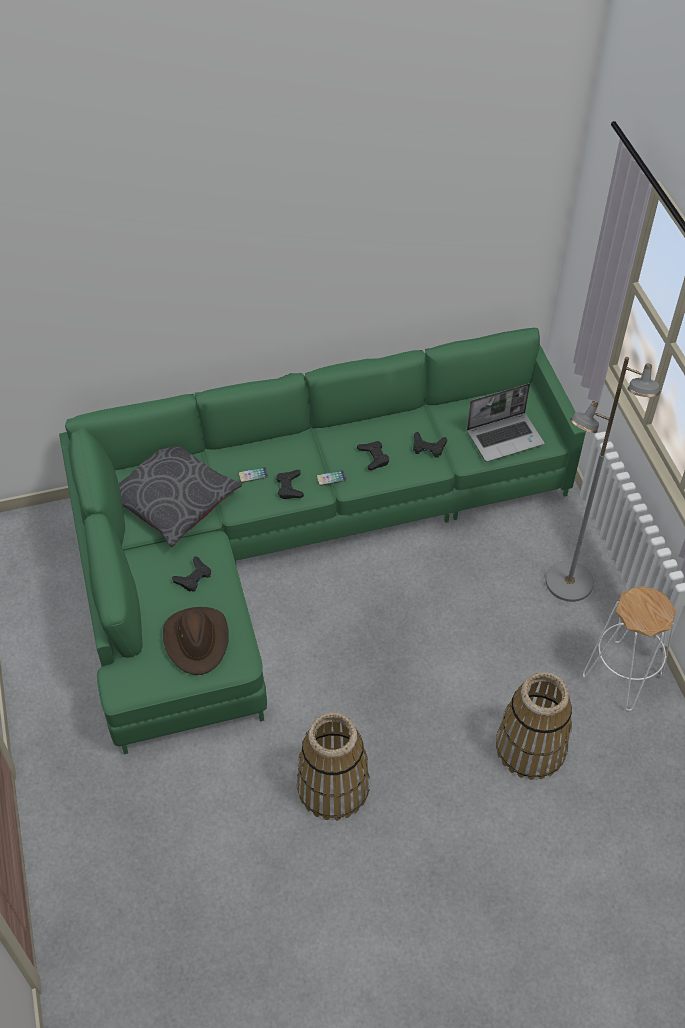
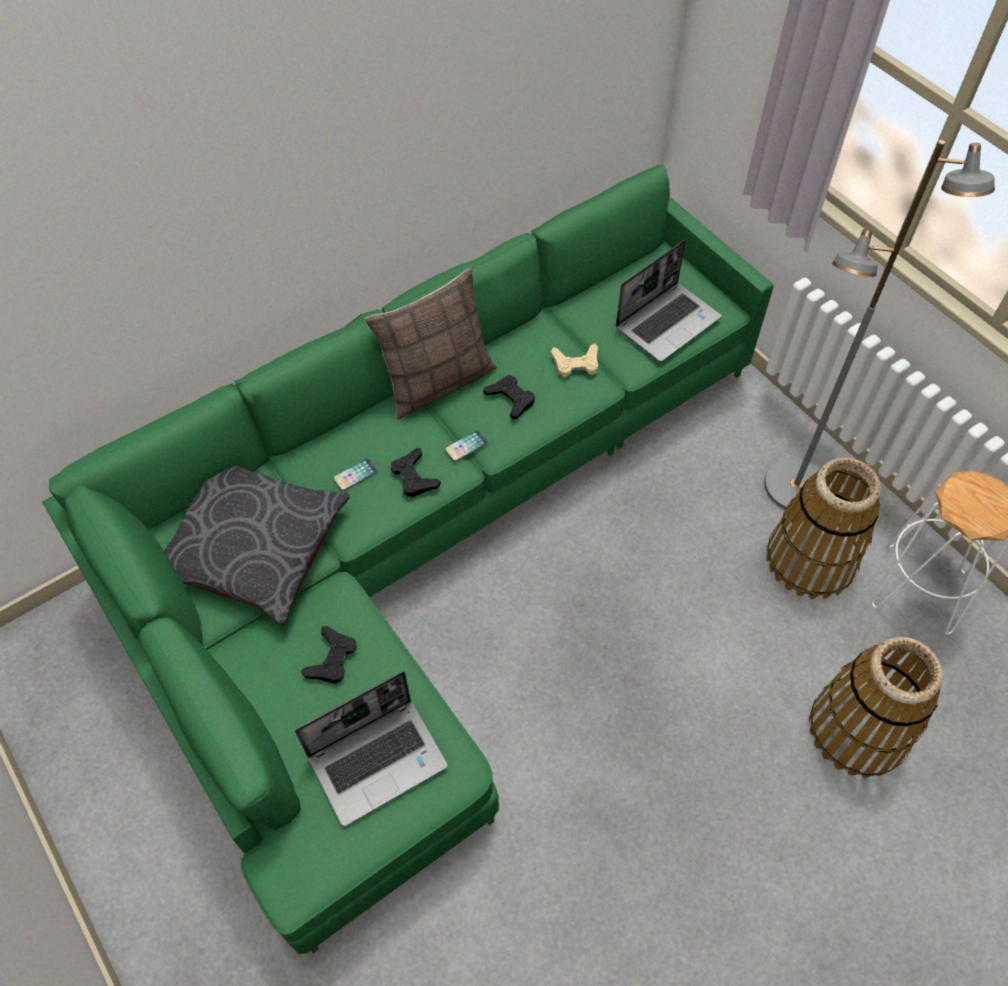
camera: 20 degrees left, 5 degrees up
brown hat [163,607,229,675] -> laptop [295,671,448,826]
basket [297,713,370,820] -> basket moved to [766,458,881,599]
black game controller [413,432,447,458] -> beige game controller [551,343,598,378]
none -> pillow [365,268,497,419]

